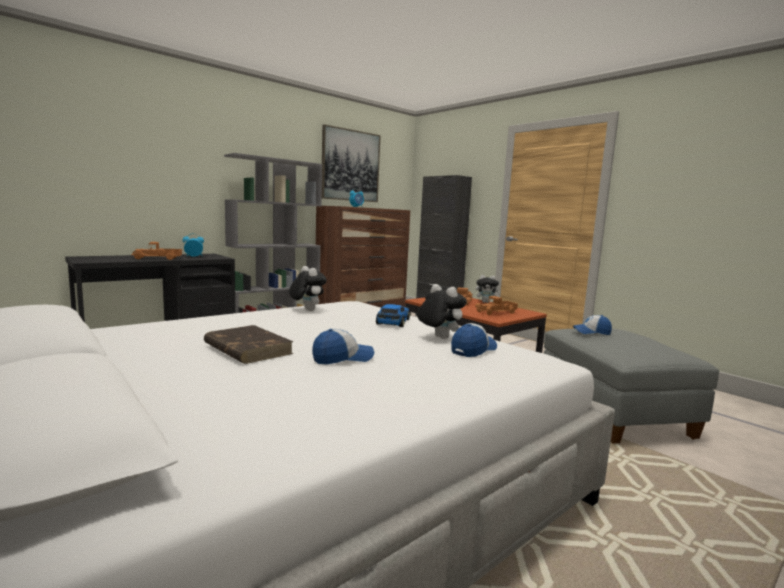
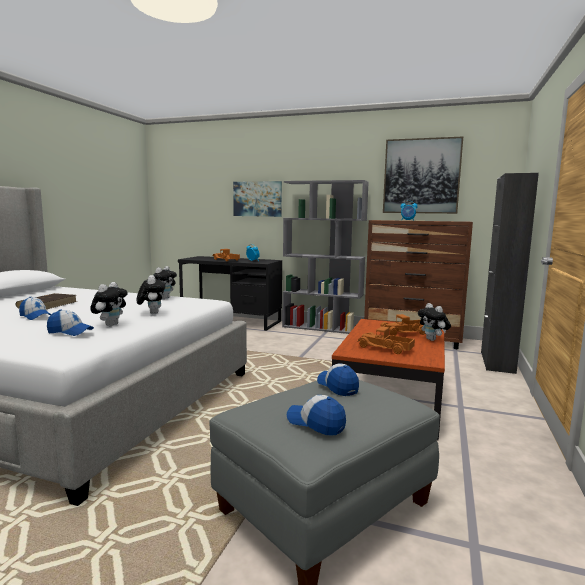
camera: 60 degrees right, 0 degrees up
toy car [376,304,410,327] -> plush toy [137,275,165,314]
none -> picture [233,181,282,217]
none -> cap [287,395,346,435]

